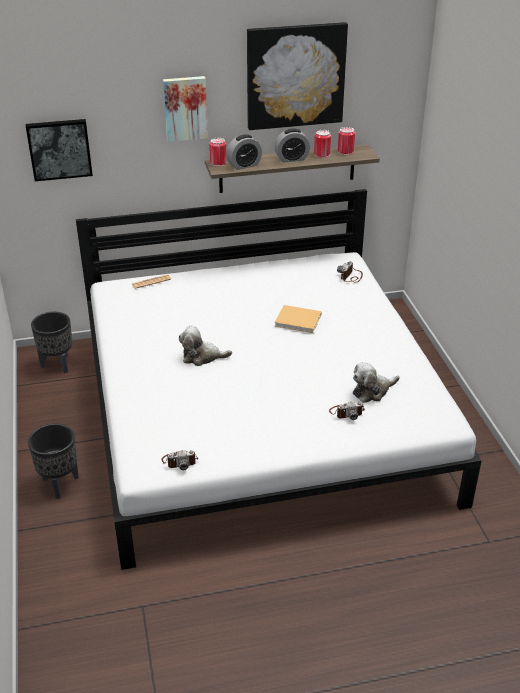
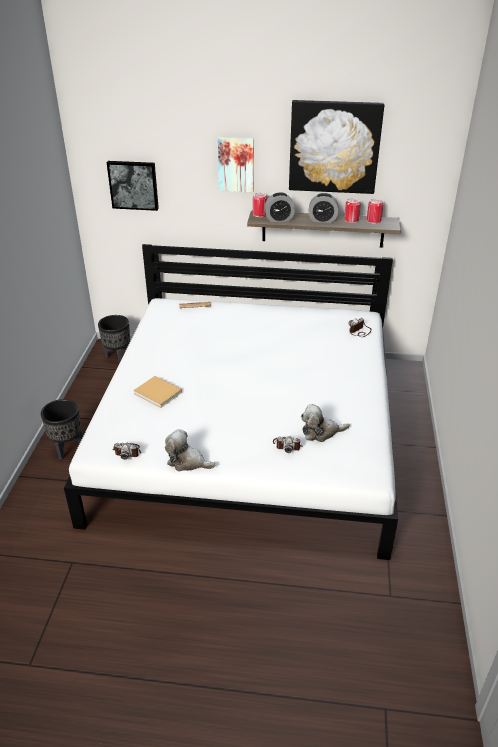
camera: 20 degrees right, 0 degrees up
plush toy [179,326,232,366] -> plush toy moved to [165,429,215,471]
beige book [275,305,322,333] -> beige book moved to [133,376,182,408]

